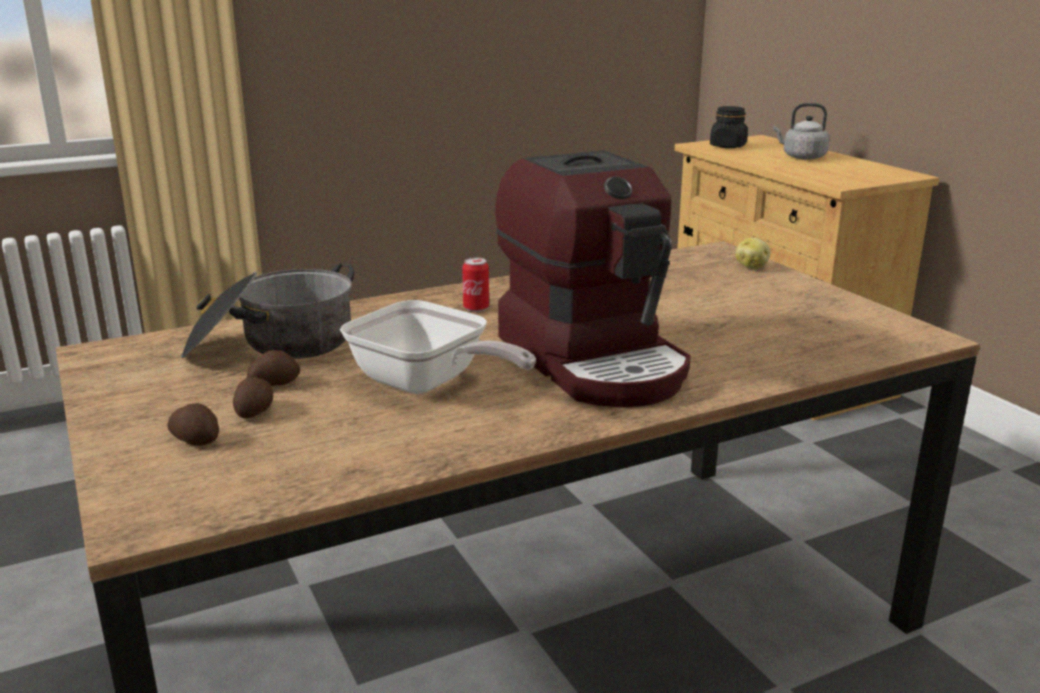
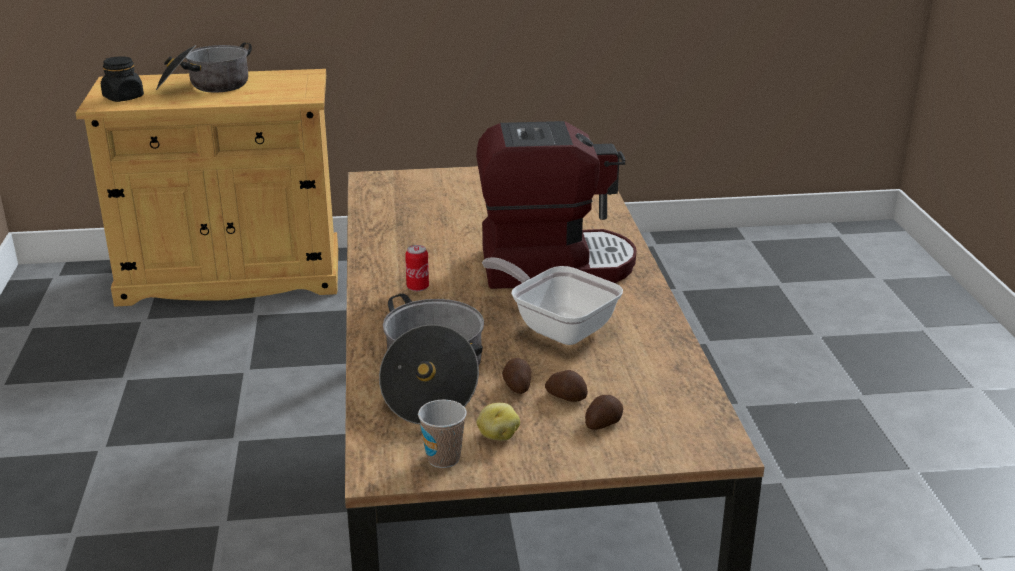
camera: 70 degrees left, 5 degrees up
frying pan [340,300,536,394] -> frying pan turned 105 degrees counterclockwise [482,257,623,345]
potato [735,238,771,269] -> potato moved to [476,403,520,441]
grey kettle [773,103,830,160] -> cooking pot [156,42,252,93]
none -> cup [418,400,467,468]

